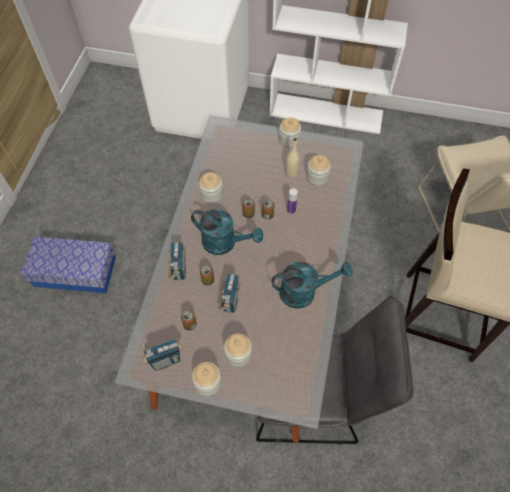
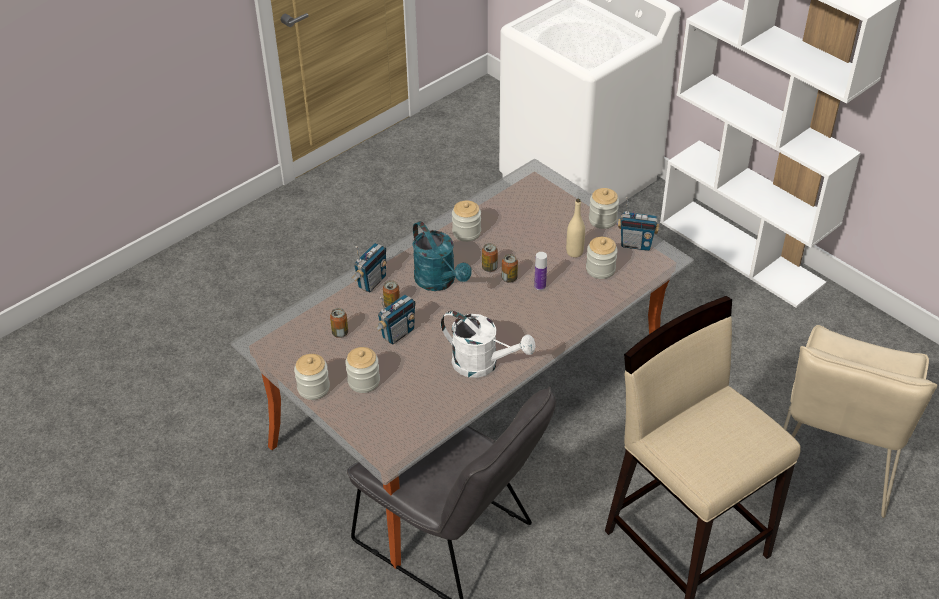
camera: 35 degrees right, 15 degrees down
storage box [21,236,116,293] -> none
radio [143,339,182,371] -> radio moved to [617,197,660,251]
turquoise watering can [272,261,353,309] -> white watering can [441,311,536,378]

